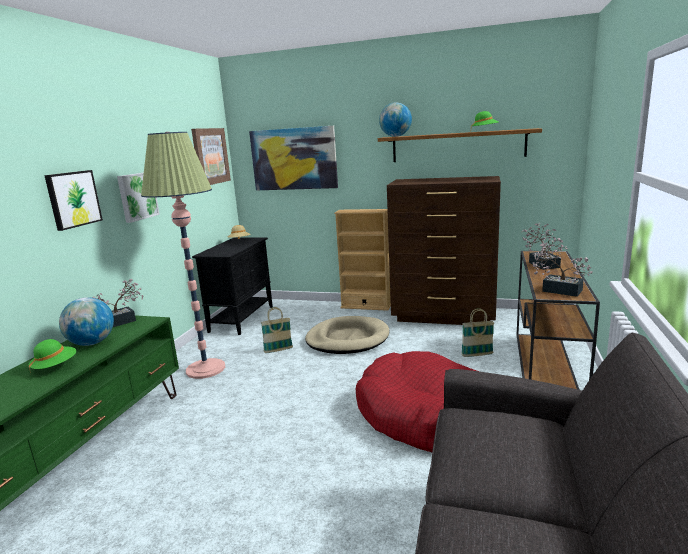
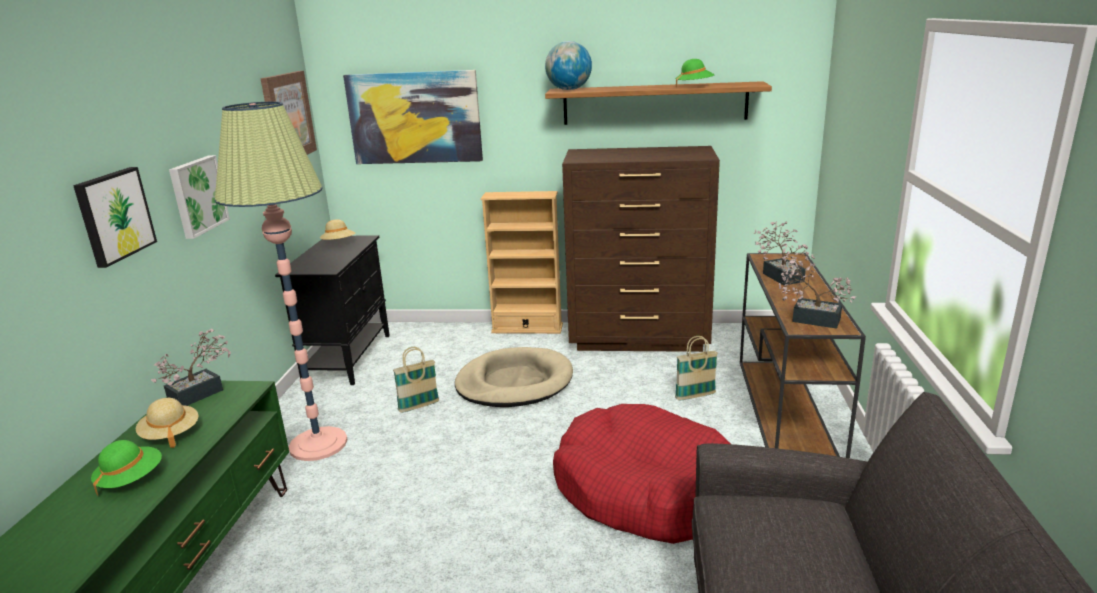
camera: 10 degrees left, 5 degrees up
globe [59,297,114,346] -> beige hat [136,398,198,448]

